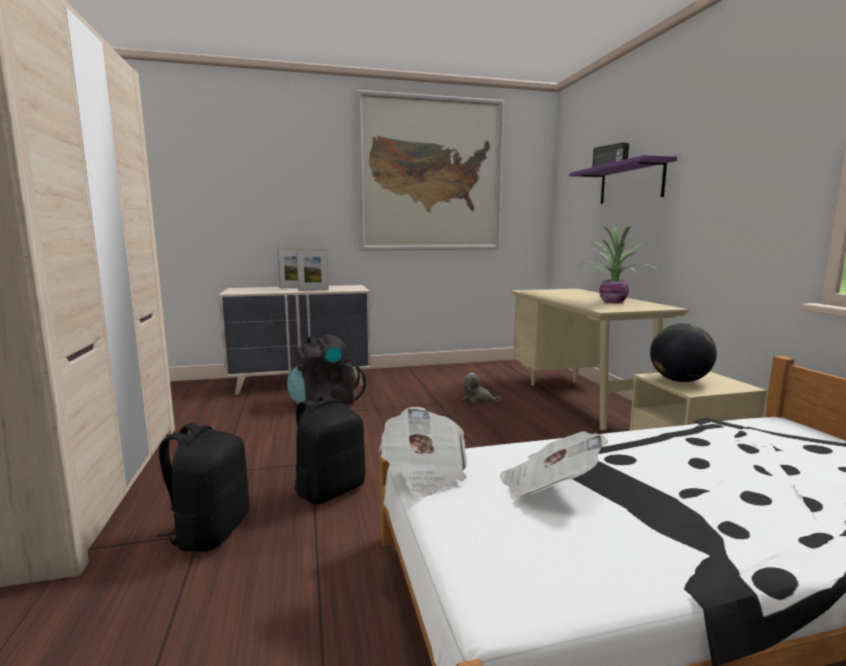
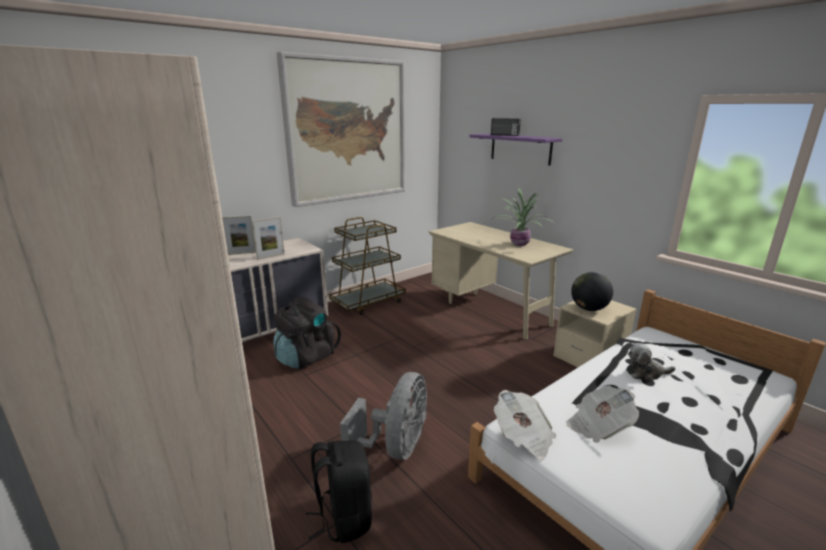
camera: 25 degrees left, 10 degrees up
black backpack [295,395,365,504] -> grey fan [340,372,427,460]
plush toy [462,372,501,403] -> plush toy moved to [626,343,675,381]
none -> brown cart [329,217,406,315]

